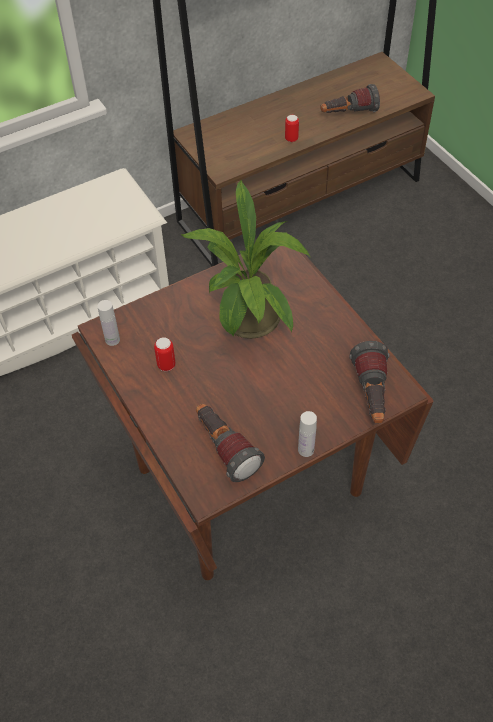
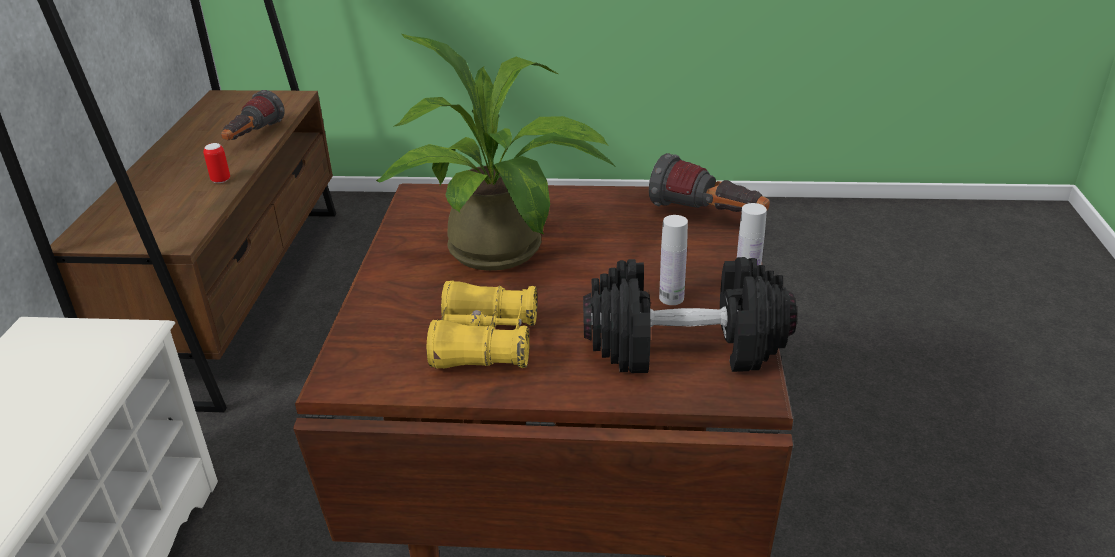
camera: 55 degrees left, 20 degrees down
white bottle [97,300,120,346] -> white bottle moved to [659,215,688,305]
can [154,337,176,371] -> yellow binoculars [427,281,538,369]
flashlight [196,403,265,482] -> black dumbbell [583,257,797,373]

